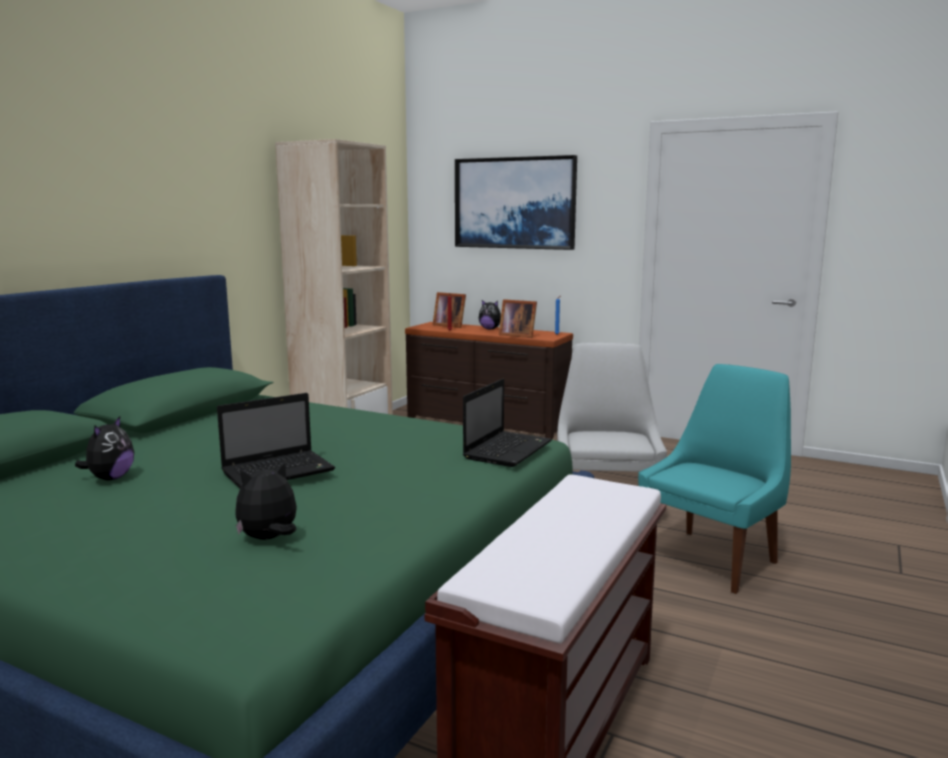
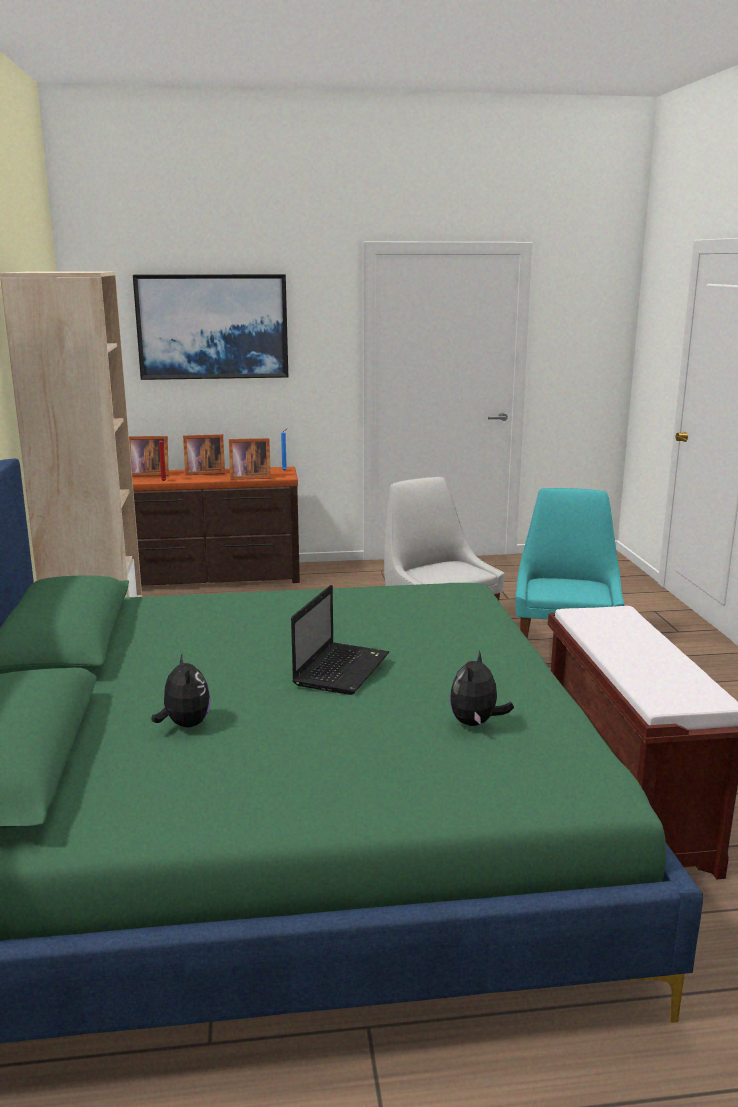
camera: 35 degrees left, 5 degrees up
laptop [463,379,552,467] -> none
plush toy [479,300,501,330] -> picture frame [183,434,225,475]

